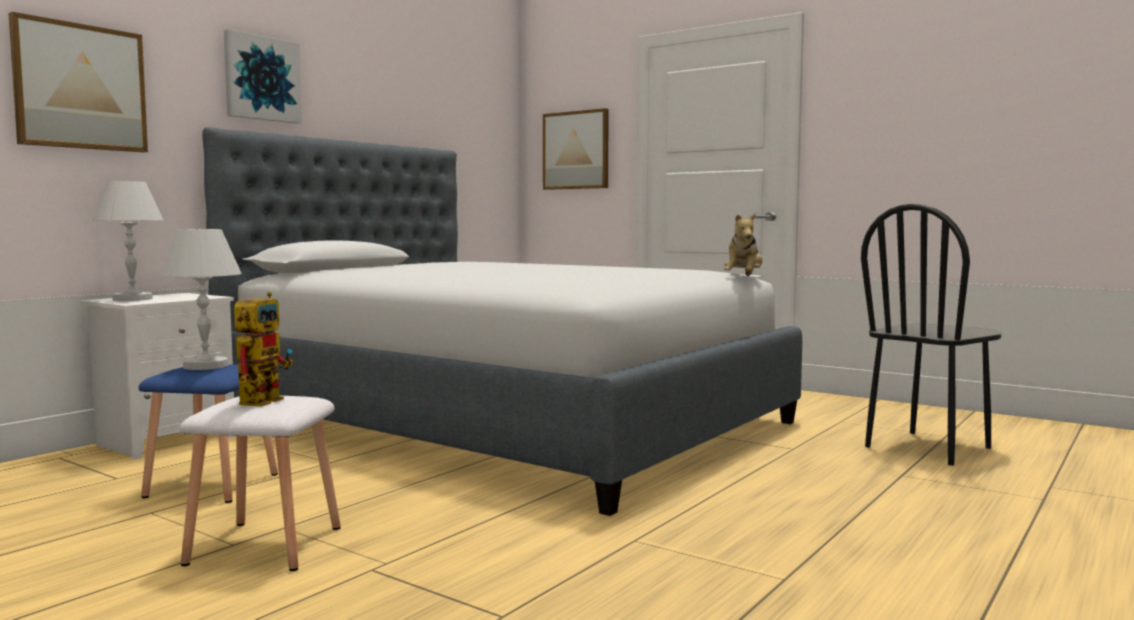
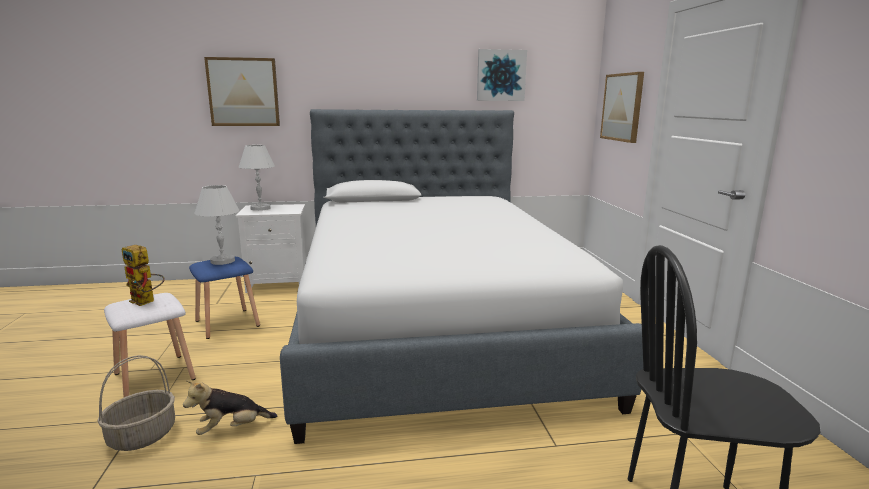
camera: 45 degrees right, 10 degrees up
picture [224,29,302,124] -> picture moved to [477,49,527,101]
toy robot [234,292,293,406] -> toy robot turned 60 degrees clockwise [122,245,165,306]
plush toy [724,213,763,276] -> plush toy moved to [183,380,277,435]
none -> basket [97,355,175,451]

